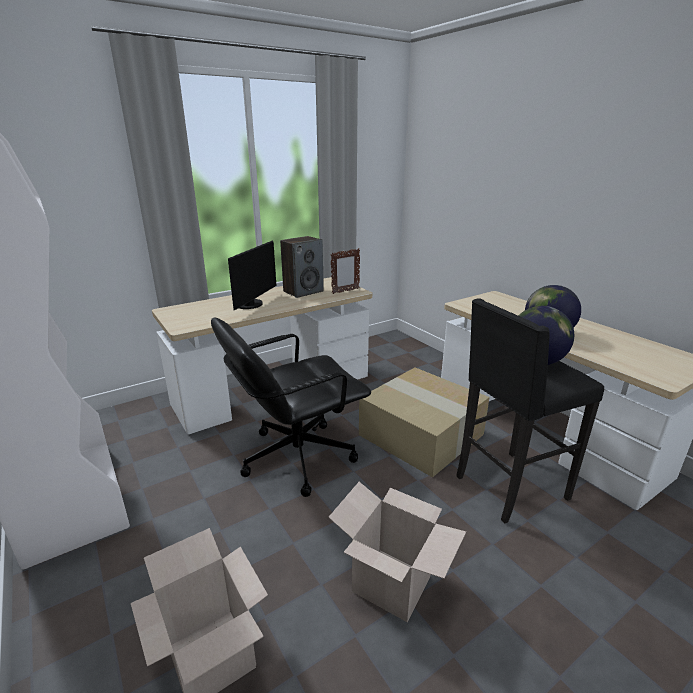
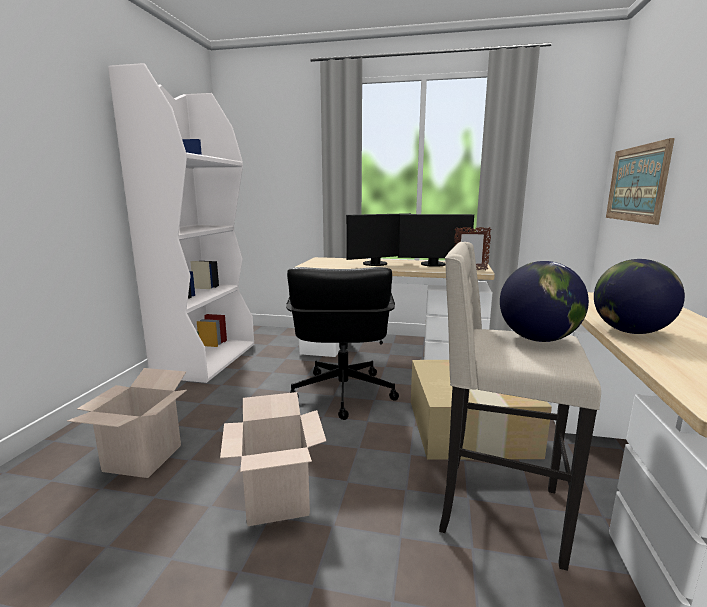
camera: 45 degrees right, 10 degrees down
black office chair [211,317,371,497] -> black office chair turned 105 degrees counterclockwise [286,267,399,420]
speaker [280,236,324,298] -> monitor [398,214,474,267]
black stool [456,298,604,524] -> beige stool [439,242,601,571]
none -> picture [606,138,675,225]

